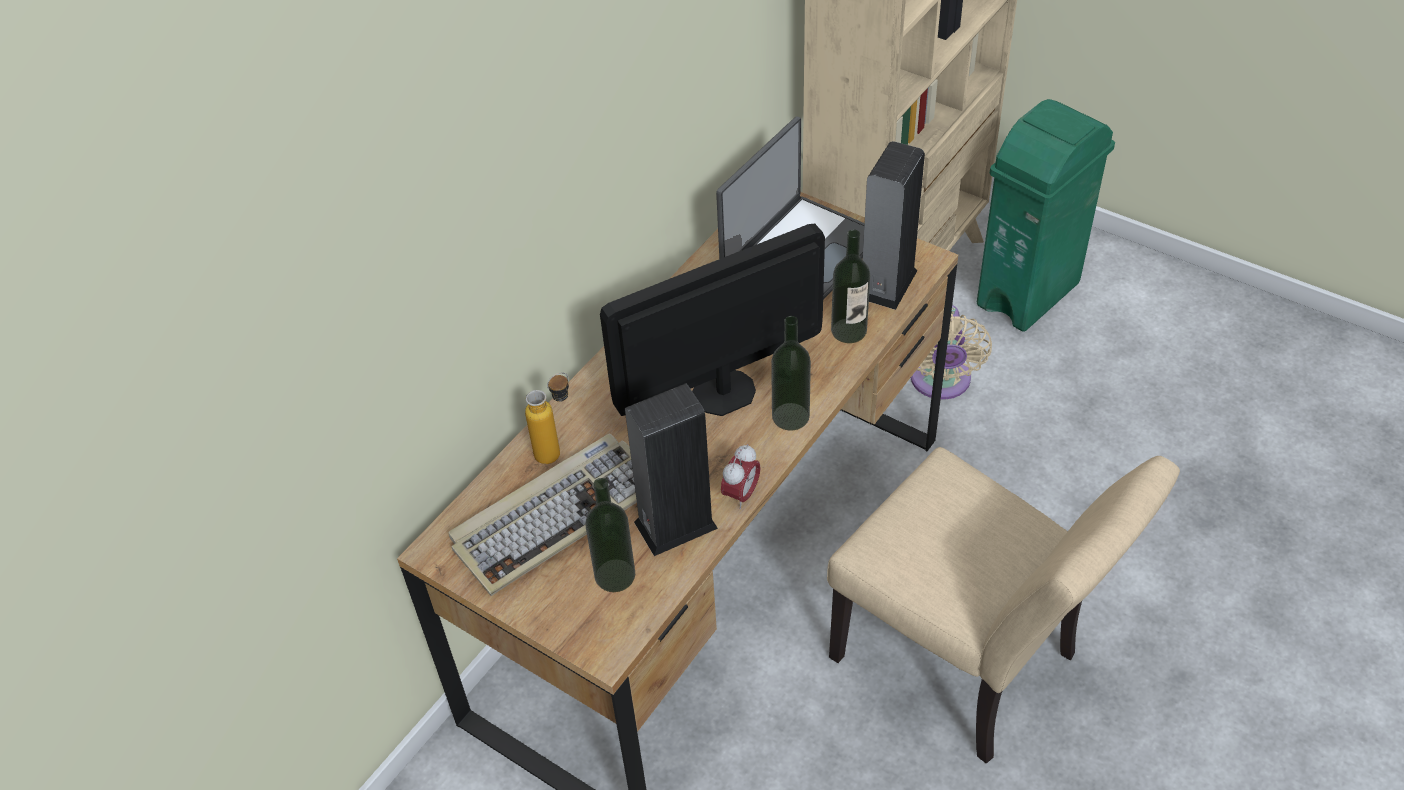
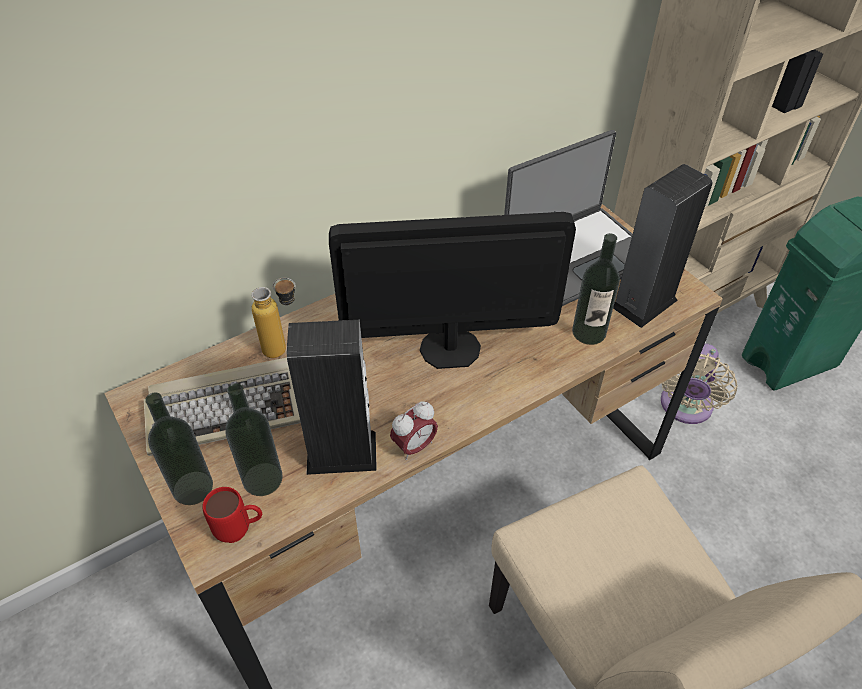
camera: 20 degrees right, 0 degrees up
bottle [771,316,811,431] -> bottle moved to [145,392,213,505]
none -> red mug [202,487,262,543]

